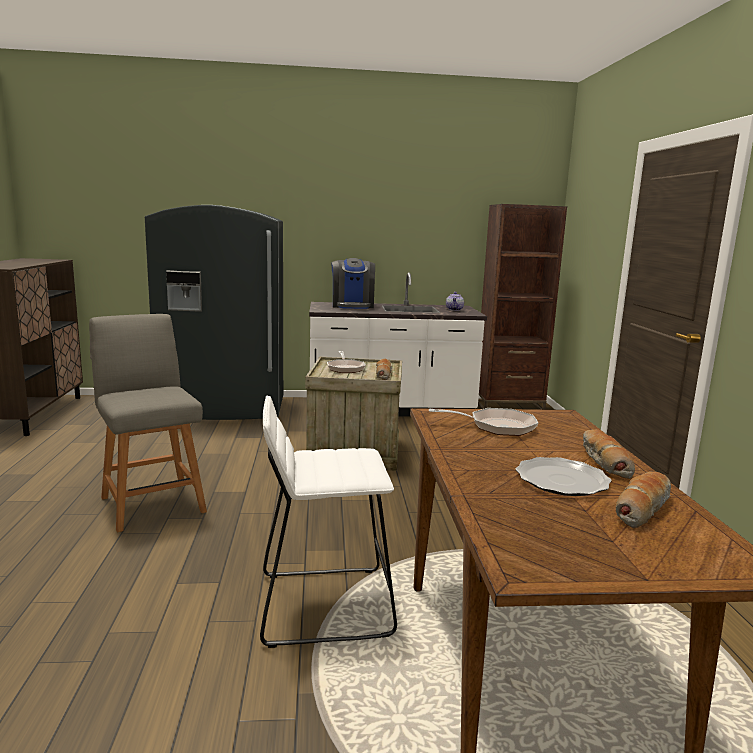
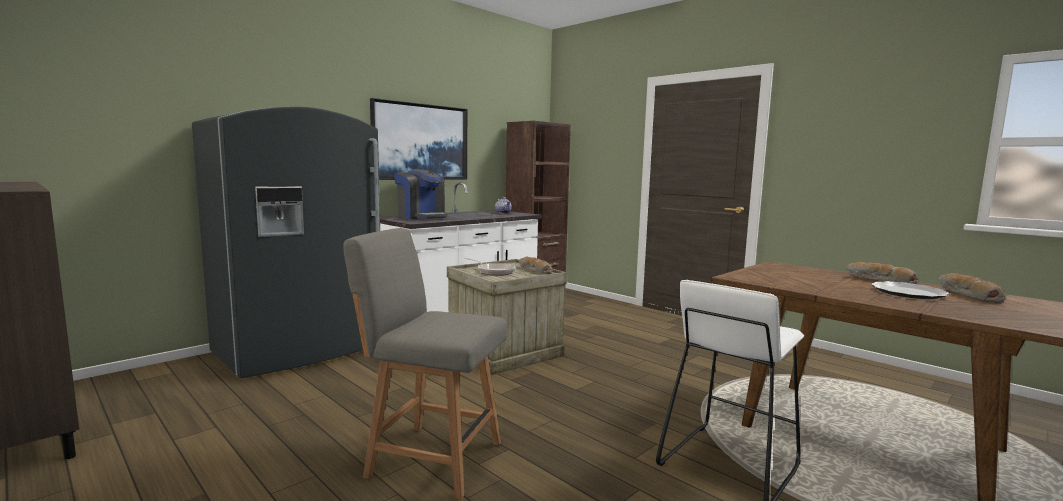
camera: 40 degrees left, 5 degrees down
frying pan [429,408,538,436] -> none
none -> picture [370,98,467,180]

